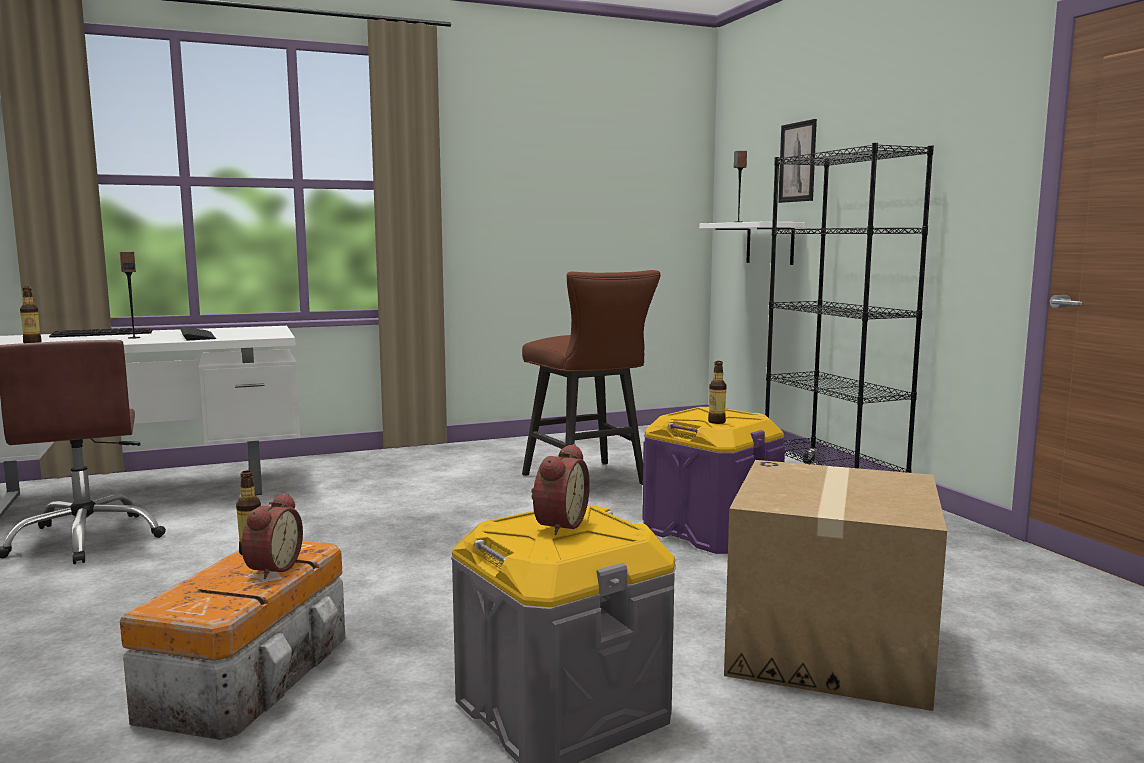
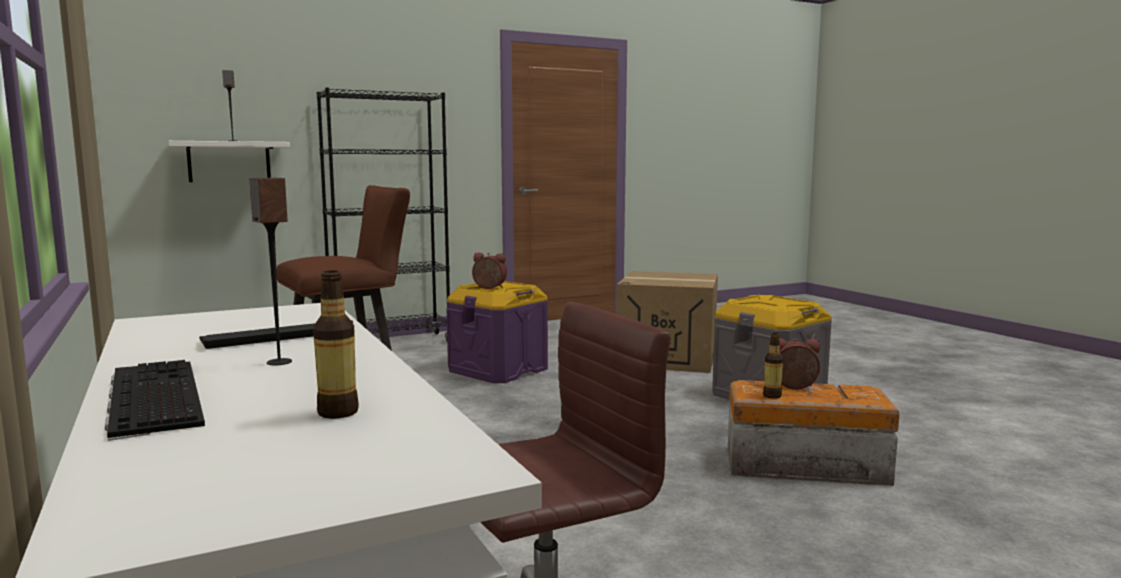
camera: 95 degrees left, 0 degrees up
alarm clock [531,444,590,535] -> alarm clock moved to [472,253,507,289]
bottle [708,361,727,424] -> none
picture [778,119,817,203] -> none

